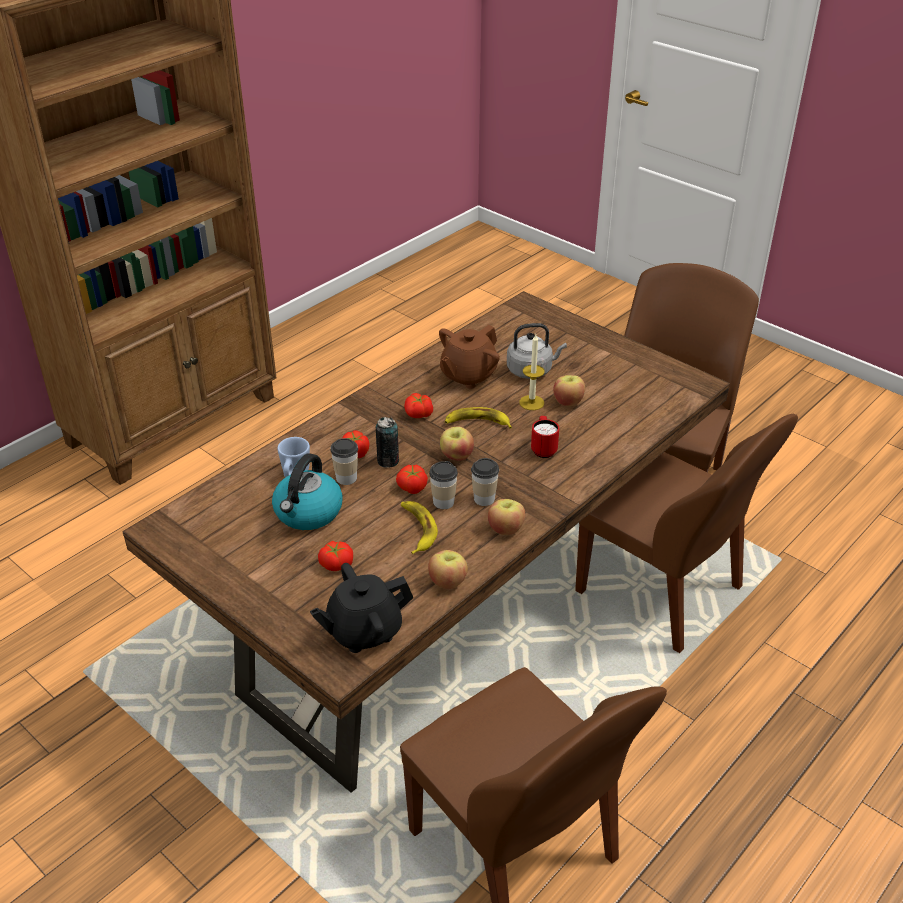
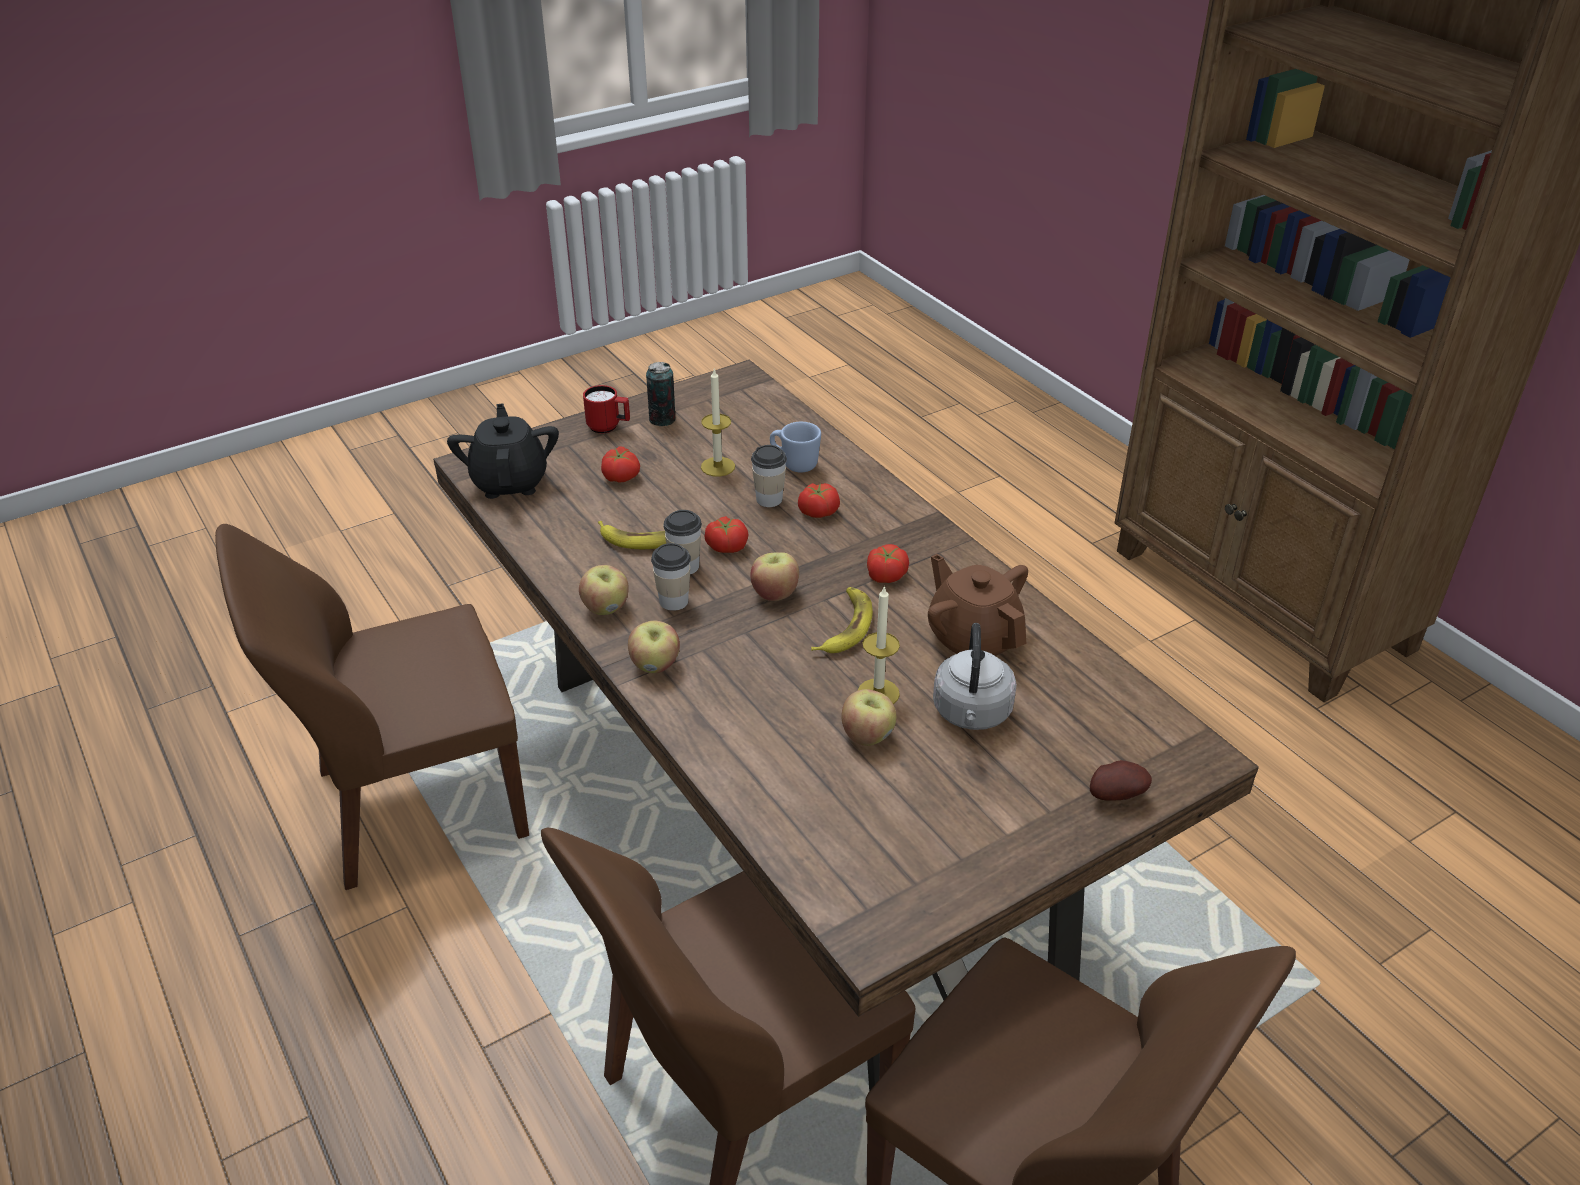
camera: 105 degrees right, 0 degrees up
kettle [272,453,343,530] -> candle [701,369,735,477]
can [376,417,399,467] -> can moved to [646,362,676,426]
apple [428,550,468,589] -> apple moved to [628,621,680,673]
red mug [531,416,559,458] -> red mug moved to [583,385,630,433]
none -> potato [1090,760,1152,801]

